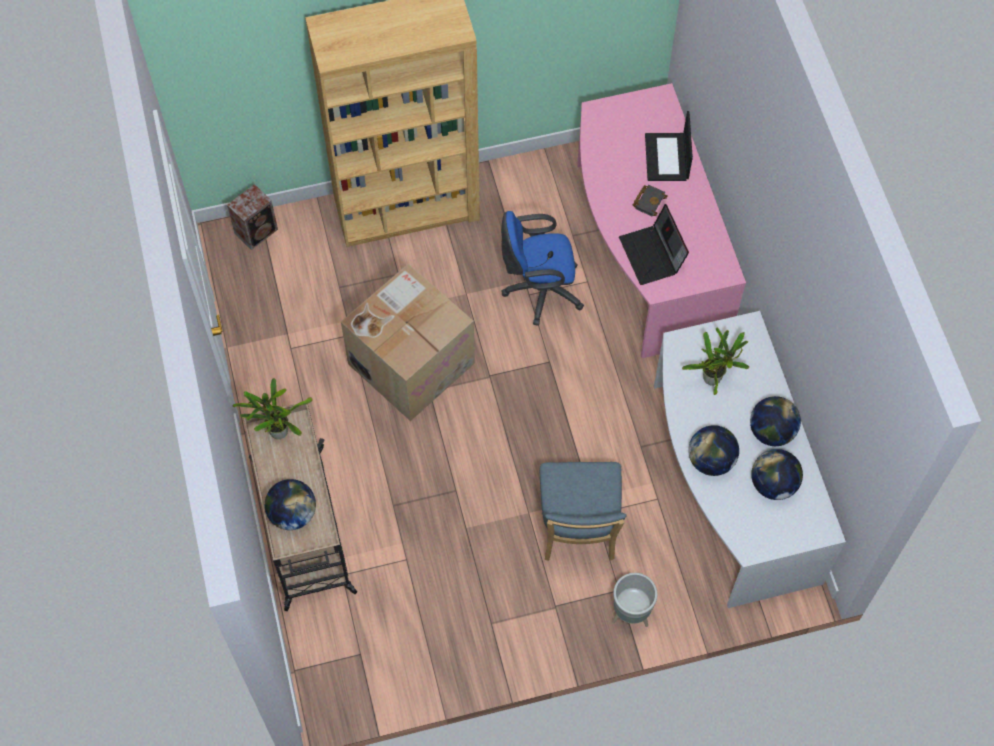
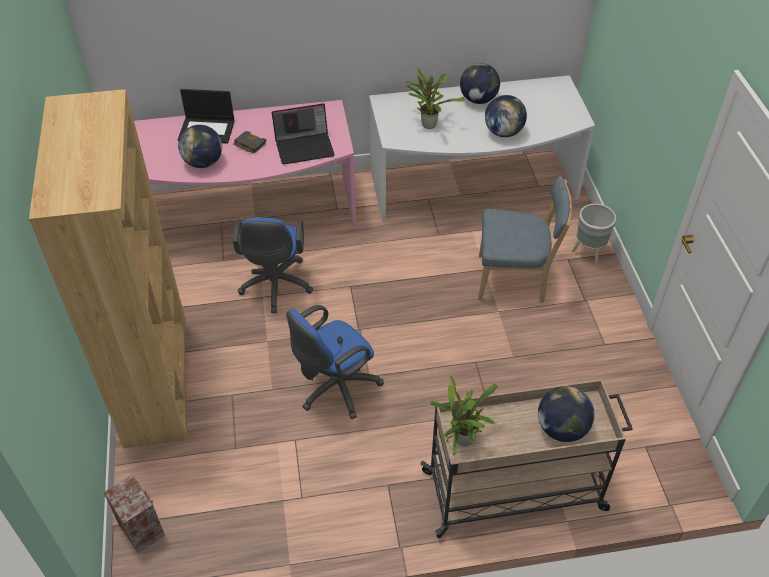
camera: 85 degrees left, 15 degrees down
cardboard box [341,264,475,421] -> blue office chair [286,305,384,419]
globe [751,449,803,500] -> globe moved to [178,125,222,168]

